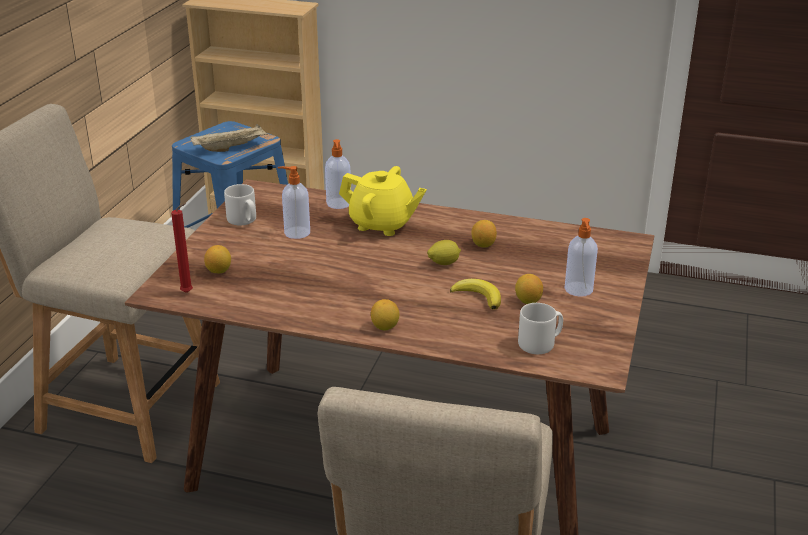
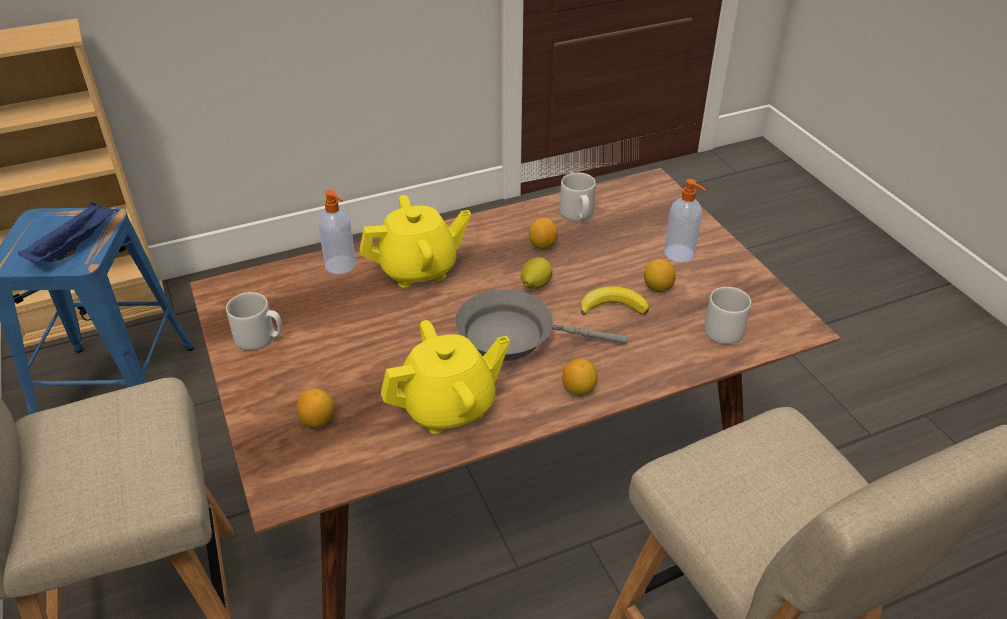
camera: 40 degrees left, 10 degrees up
red candle [171,203,193,293] -> none
beige tray [190,124,268,152] -> blue tray [18,202,119,264]
soap dispenser [278,166,310,239] -> none
none -> yellow teapot [381,320,510,434]
none -> grey frying pan [455,289,628,361]
none -> grey mug [560,172,596,221]

